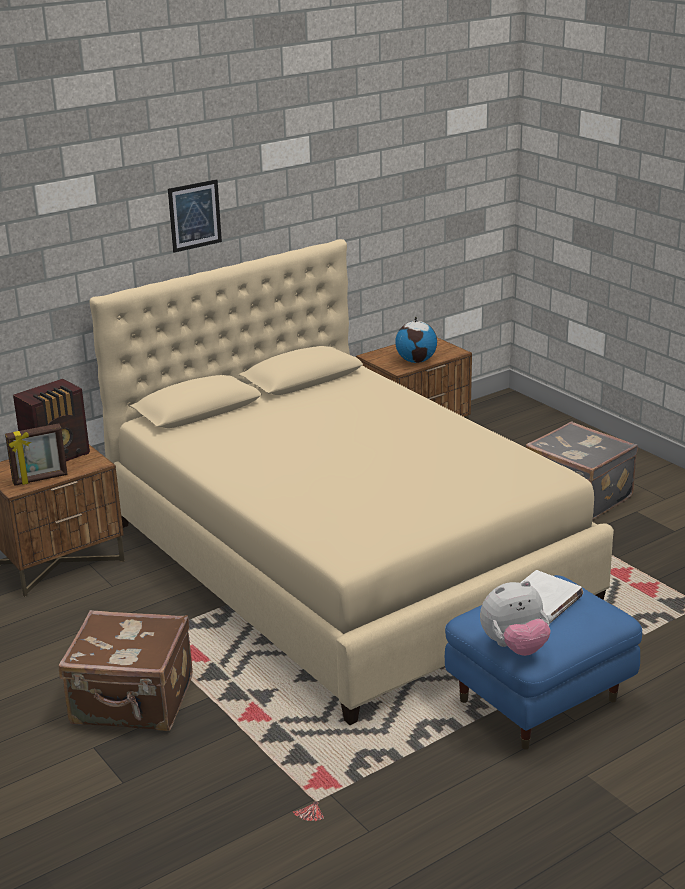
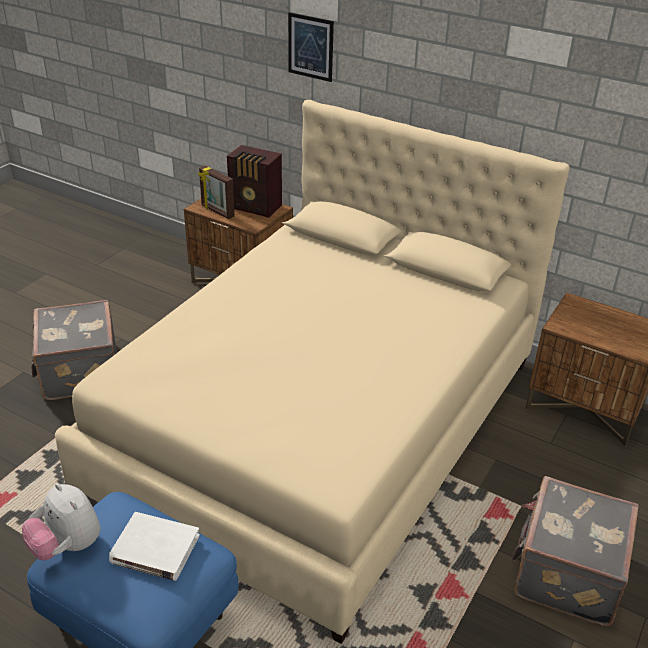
camera: 65 degrees right, 10 degrees up
brown suitcase [59,610,193,731] -> grey suitcase [31,300,117,400]
picture [168,179,222,253] -> picture moved to [288,12,334,82]
globe [395,316,437,363] -> none

